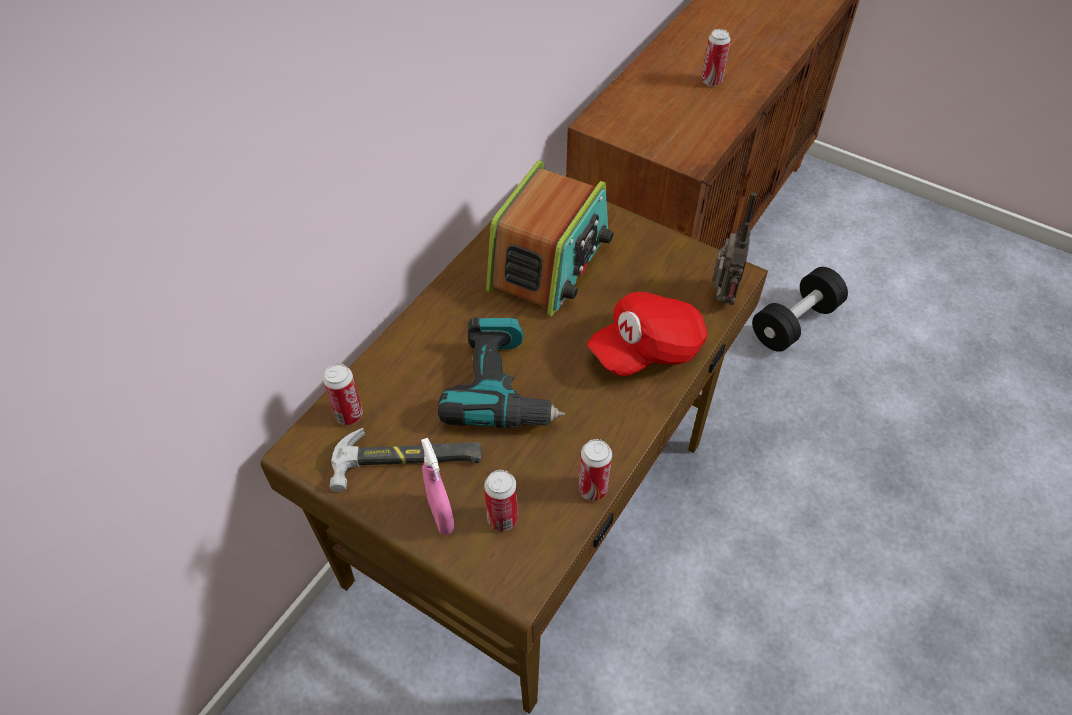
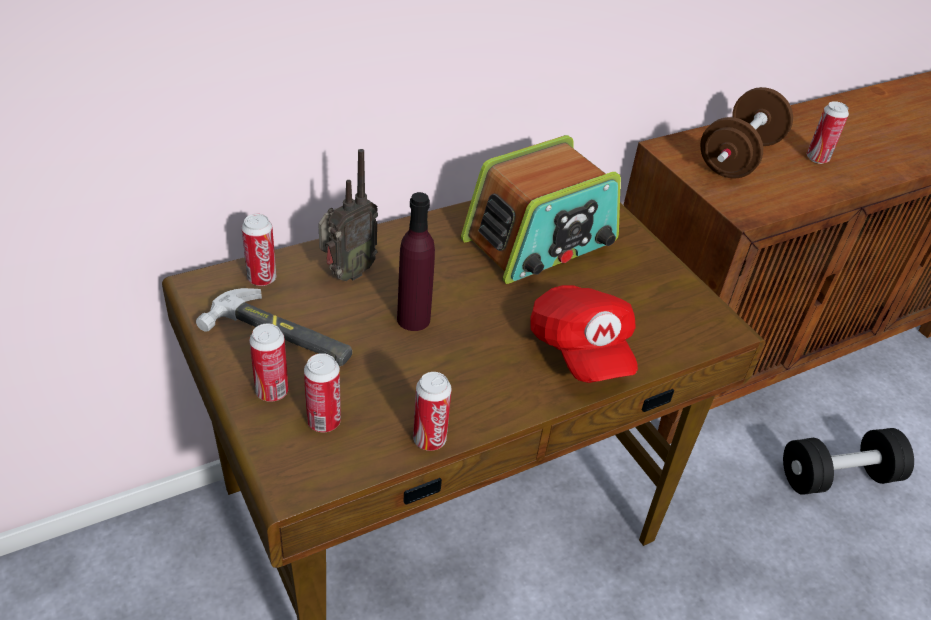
camera: 25 degrees right, 10 degrees down
pink spray bottle [421,438,455,535] -> can [249,323,289,402]
power drill [438,317,565,428] -> purple bottle [397,192,435,331]
red cap [587,292,708,376] -> red cap turned 105 degrees counterclockwise [530,285,638,383]
radio [712,192,757,305] -> radio moved to [318,149,378,281]
none -> brown dumbbell [700,87,793,179]

